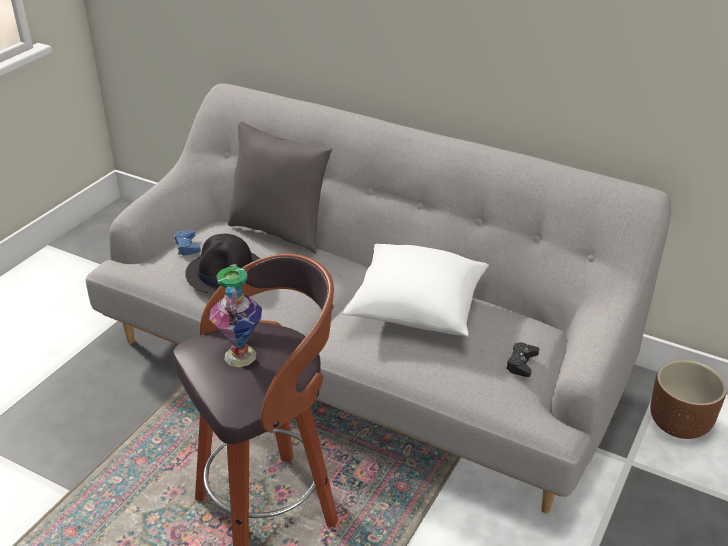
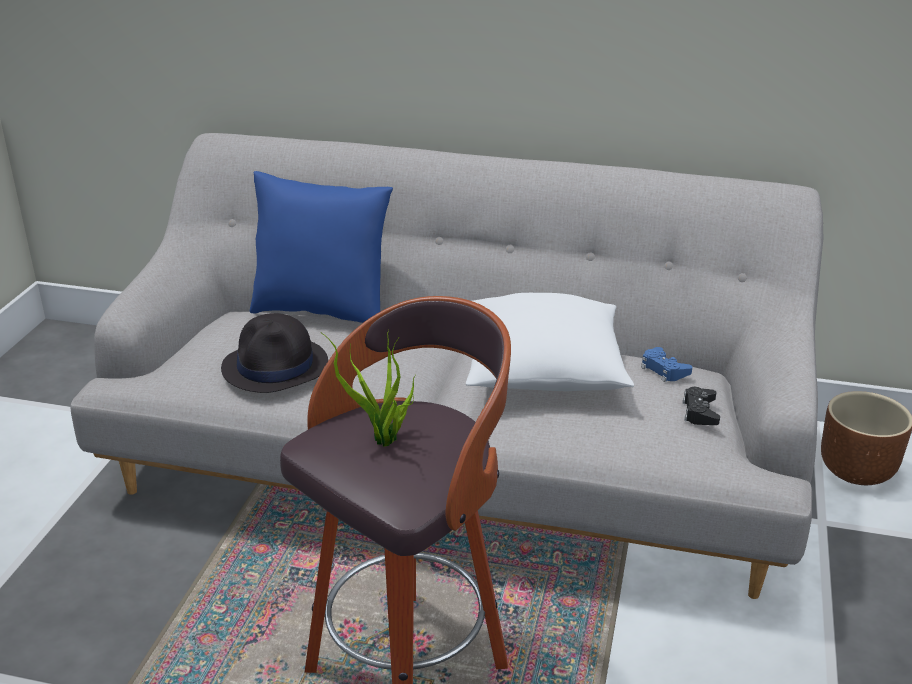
camera: 15 degrees left, 5 degrees down
blue game controller [174,230,201,255] -> blue game controller moved to [641,347,692,382]
vase [209,264,262,367] -> potted plant [320,330,416,447]
grey pillow [228,122,332,254] -> blue pillow [250,171,393,323]

